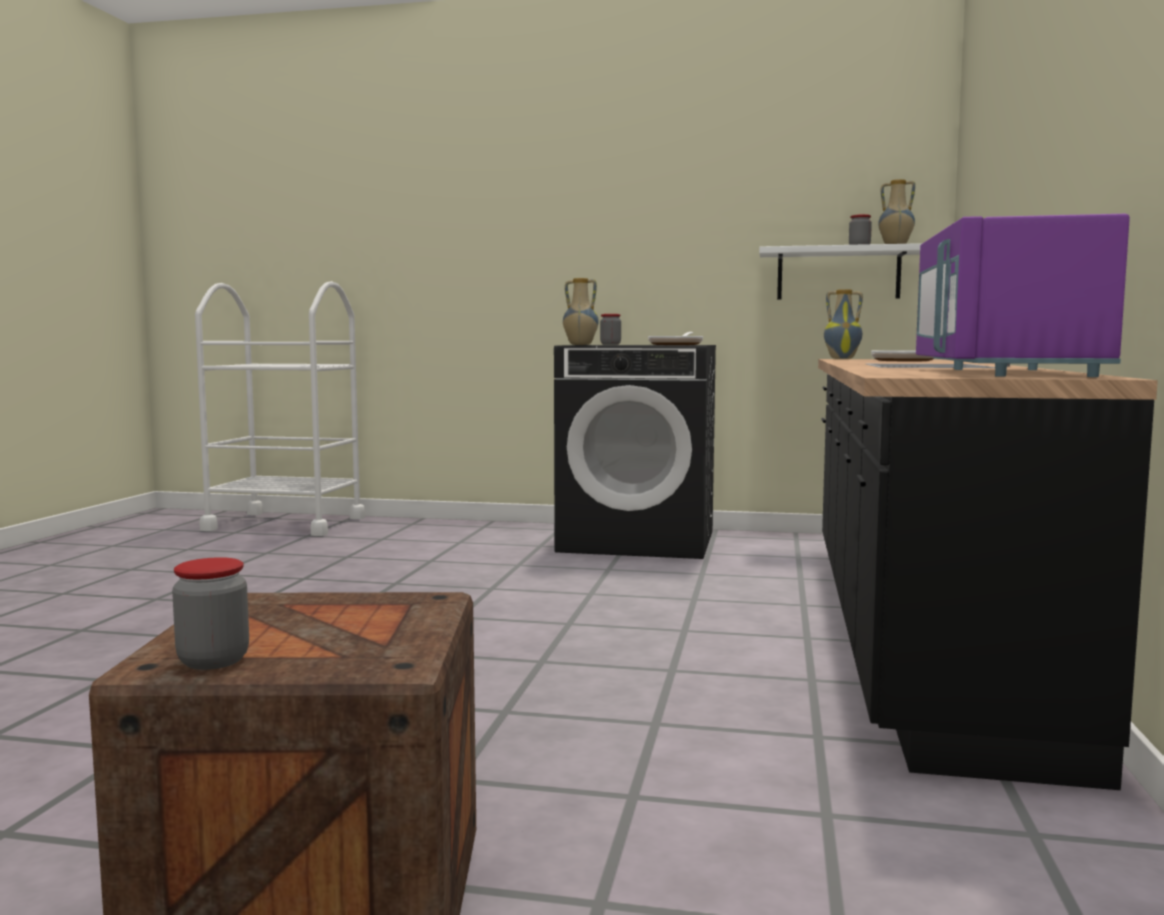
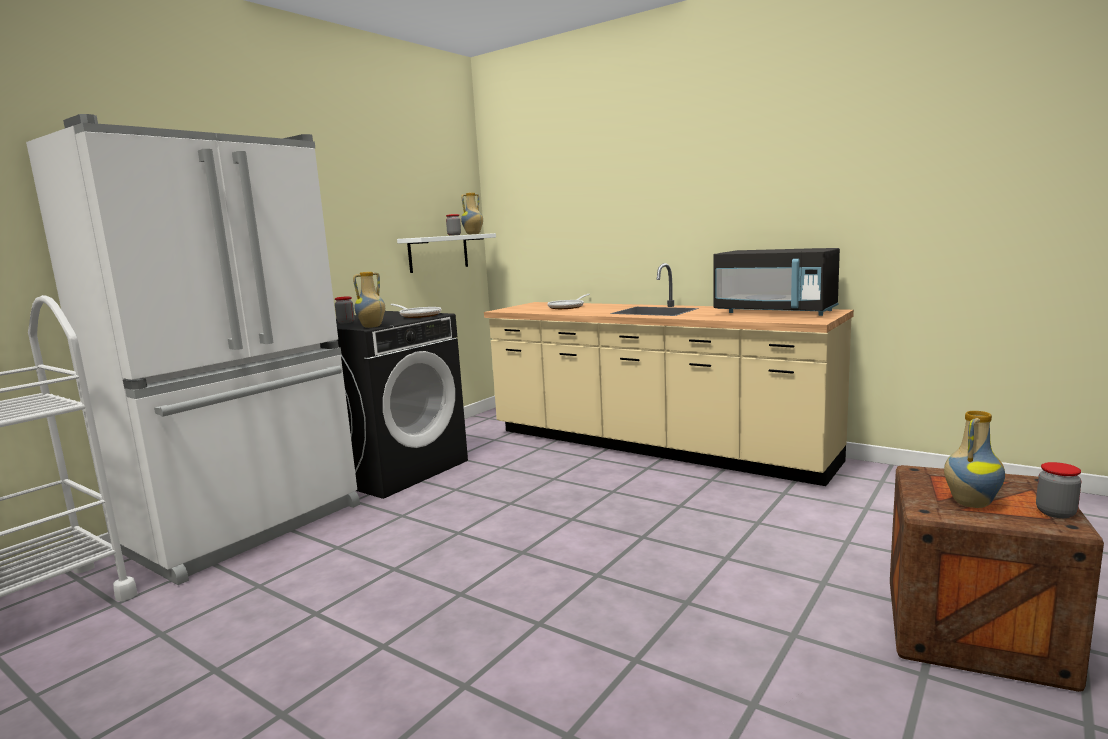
camera: 65 degrees left, 5 degrees up
black counter [818,359,1158,790] -> beige counter [484,263,854,486]
vase [824,289,863,359] -> vase moved to [944,411,1005,508]
purple microwave [916,214,1130,377] -> black microwave [713,248,840,316]
none -> white fridge [26,114,360,585]

